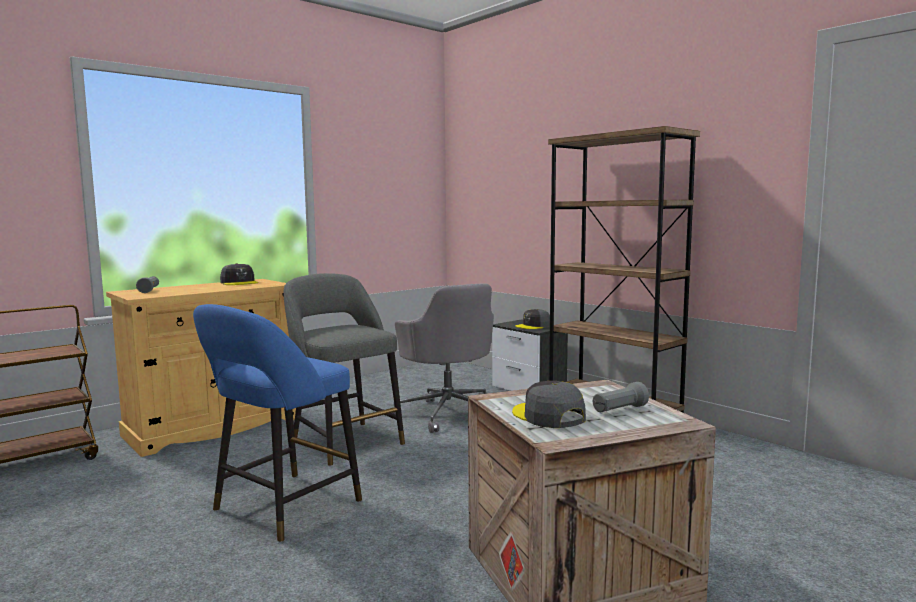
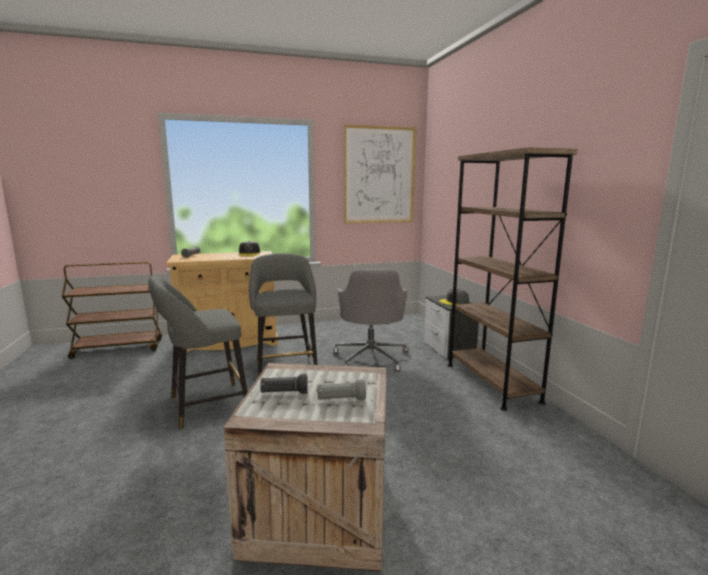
camera: 25 degrees right, 5 degrees up
blue stool [193,304,362,542] -> grey stool [148,276,248,429]
grey cap [512,381,586,428] -> black flashlight [260,374,308,394]
none -> picture [343,124,416,223]

